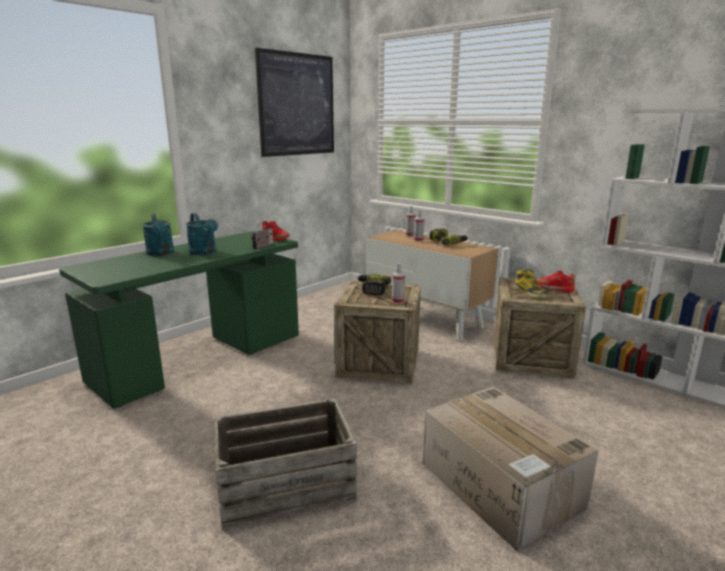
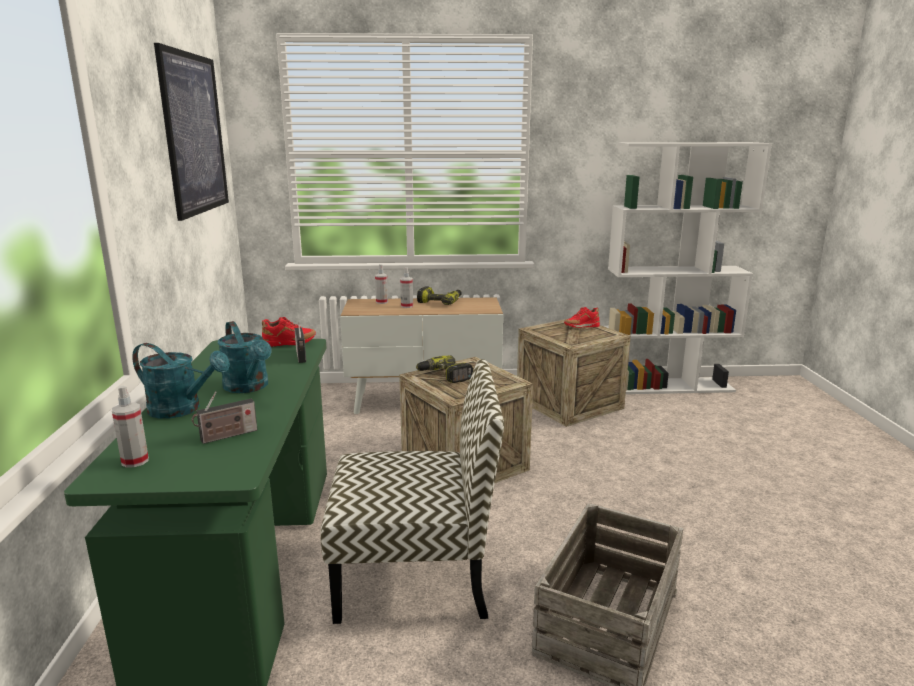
camera: 45 degrees left, 0 degrees up
turquoise watering can [186,213,218,255] -> turquoise watering can turned 45 degrees clockwise [218,321,271,393]
spray bottle [392,263,405,304] -> spray bottle moved to [112,386,149,468]
cardboard box [423,386,599,551] -> none
boot [514,269,546,299] -> none
none -> radio [192,391,257,444]
none -> chair [320,359,504,624]

